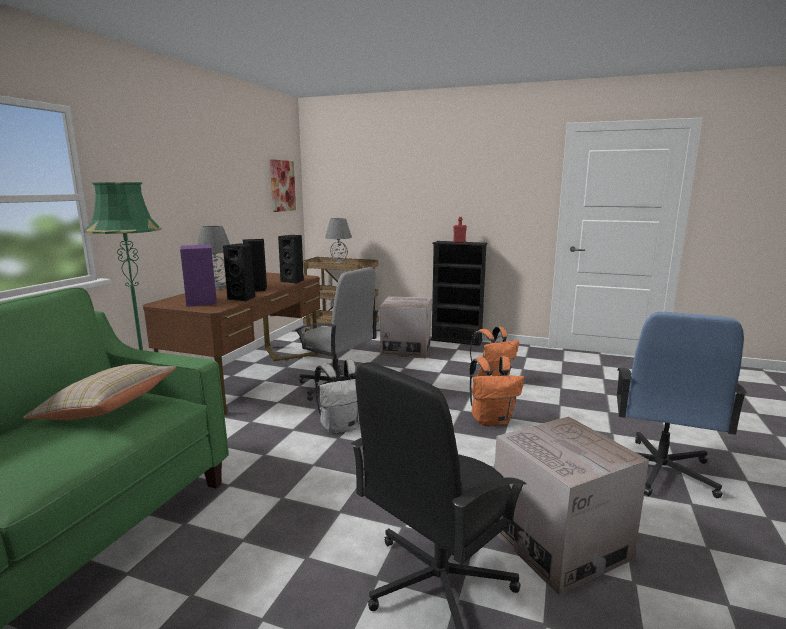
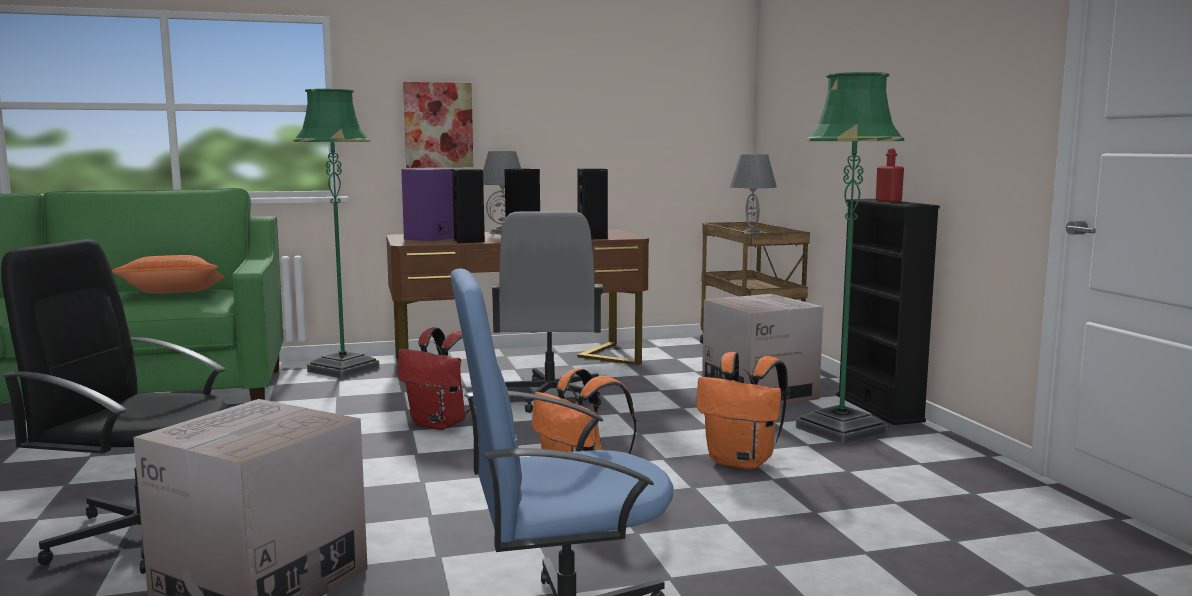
camera: 55 degrees right, 5 degrees down
beige pillow [23,364,176,420] -> orange pillow [112,255,225,294]
picture [270,159,296,212] -> picture moved to [403,82,473,168]
white backpack [314,360,360,434] -> red backpack [398,327,475,430]
none -> green floor lamp [796,72,904,445]

